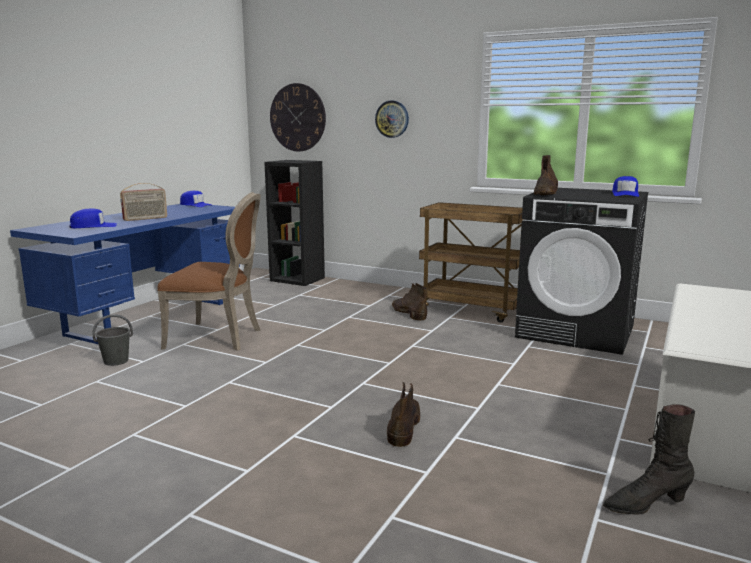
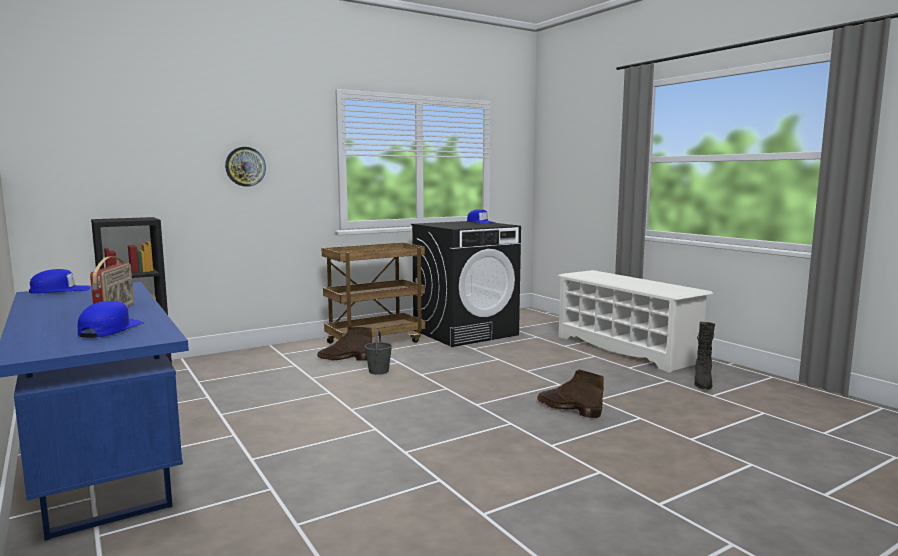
camera: 60 degrees left, 5 degrees down
grey bucket [93,314,133,366] -> grey bucket moved to [364,330,392,375]
brown chair [157,192,261,351] -> none
wall clock [270,83,326,152] -> none
brown boot [534,155,558,195] -> none

